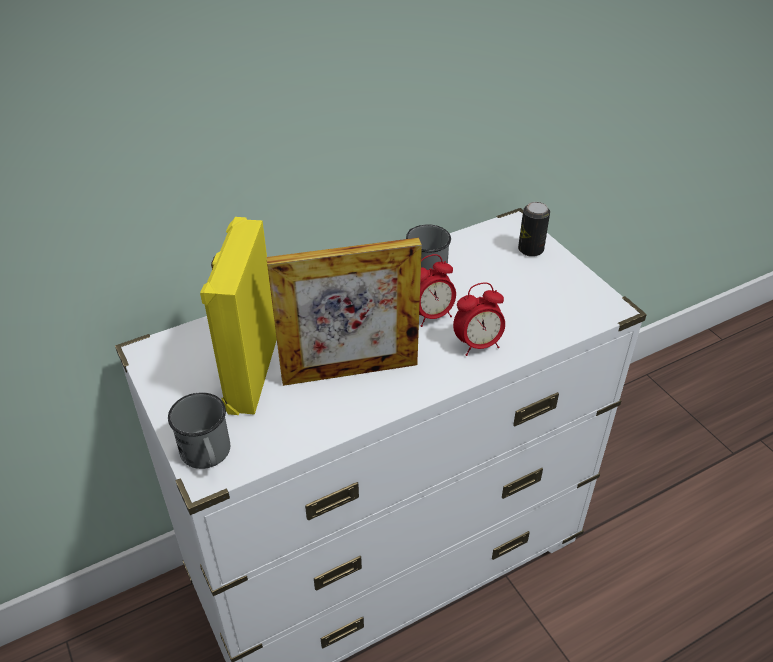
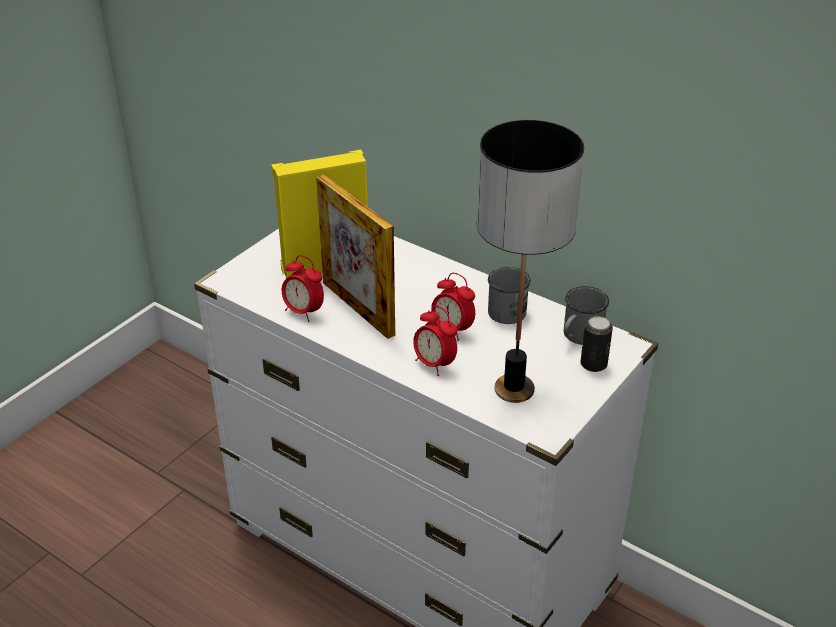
camera: 65 degrees right, 5 degrees down
grey mug [168,393,230,469] -> grey mug moved to [564,286,609,345]
none -> alarm clock [282,255,324,322]
none -> table lamp [476,120,584,403]

